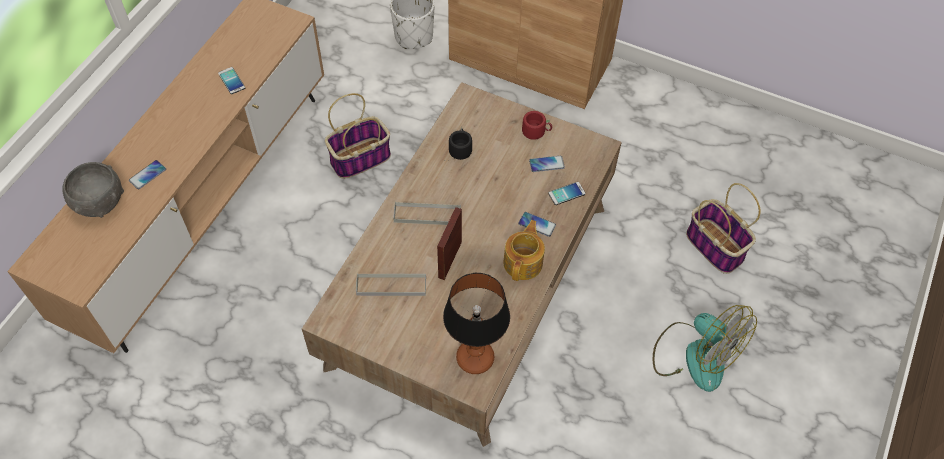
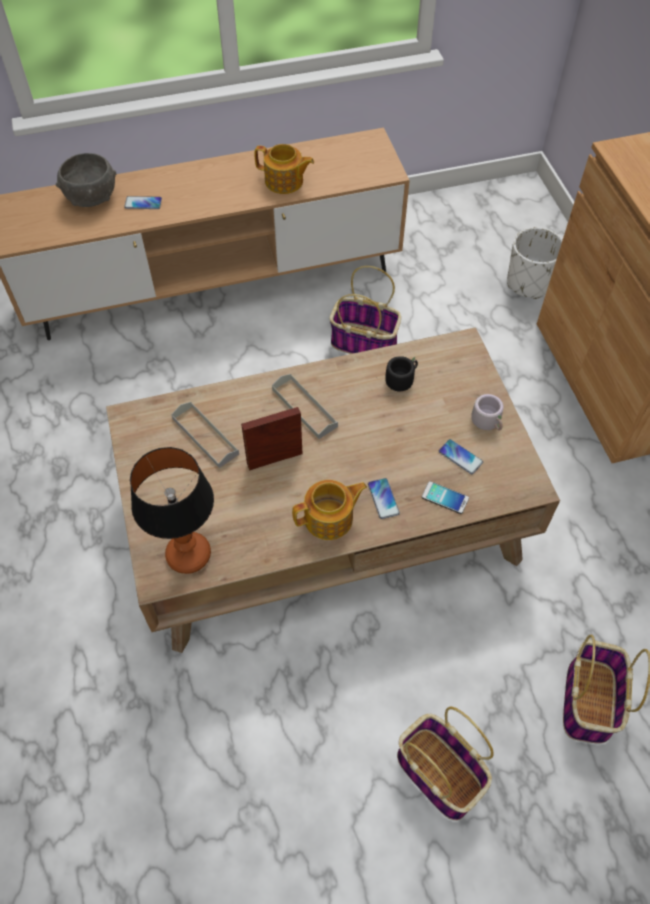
camera: 50 degrees right, 0 degrees up
phone [218,67,245,94] -> teapot [254,144,314,194]
red mug [522,111,552,140] -> grey mug [471,394,504,431]
fan [653,305,757,392] -> basket [397,707,494,820]

